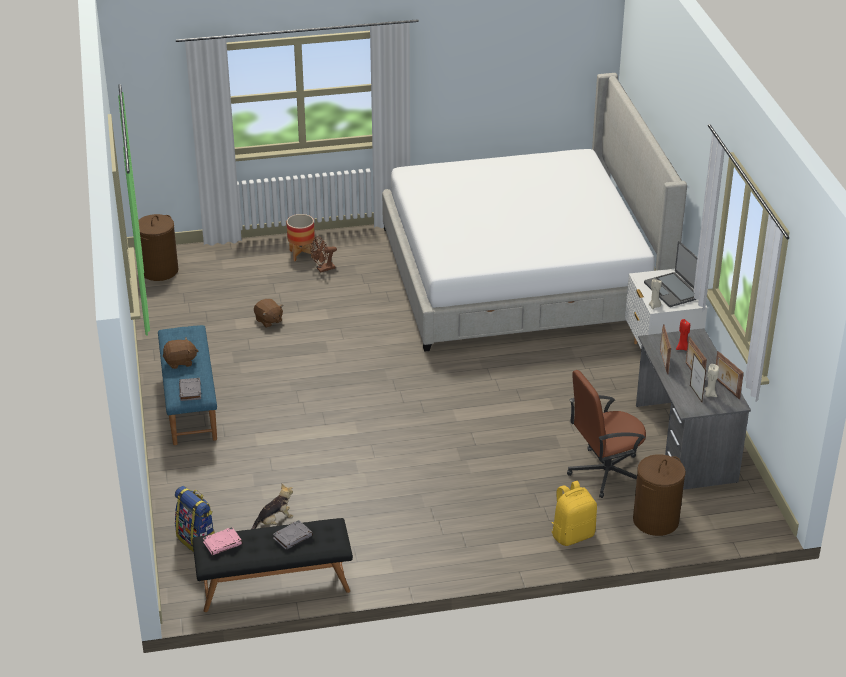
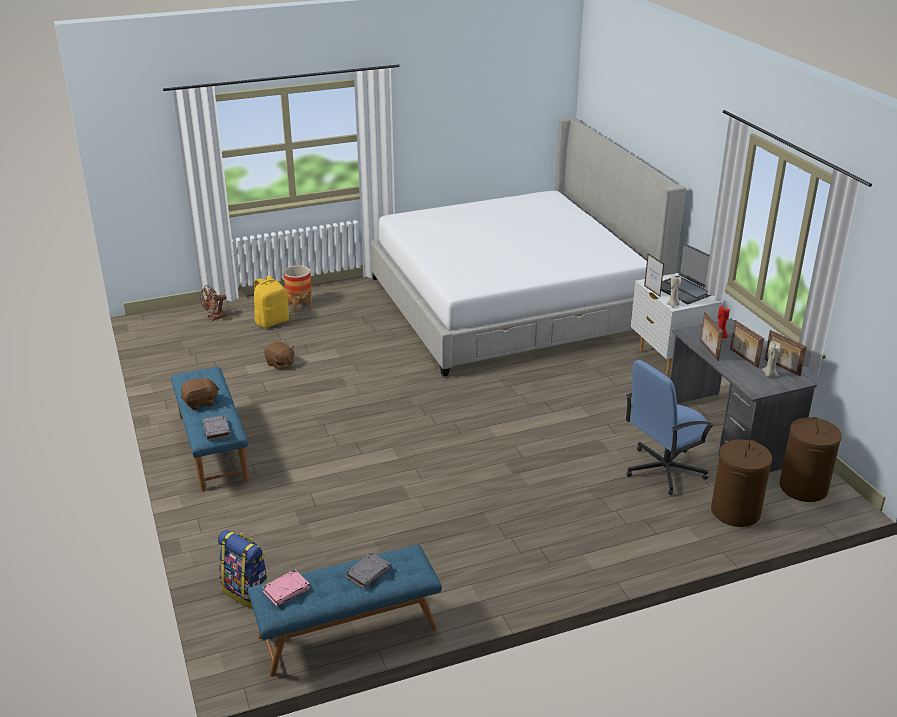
camera: 10 degrees left, 5 degrees down
brown laundry basket [138,214,179,281] -> brown laundry basket moved to [779,417,842,502]
black bench [192,518,353,612] -> blue bench [248,545,442,677]
plush toy [252,484,293,529] -> none
brown fan [310,236,337,272] -> brown fan moved to [200,285,227,321]
yellow backpack [552,481,597,546] -> yellow backpack moved to [254,275,289,328]
brown office chair [567,370,646,498] -> blue office chair [626,360,714,495]
picture frame [690,353,706,402] -> picture frame moved to [644,253,664,297]

